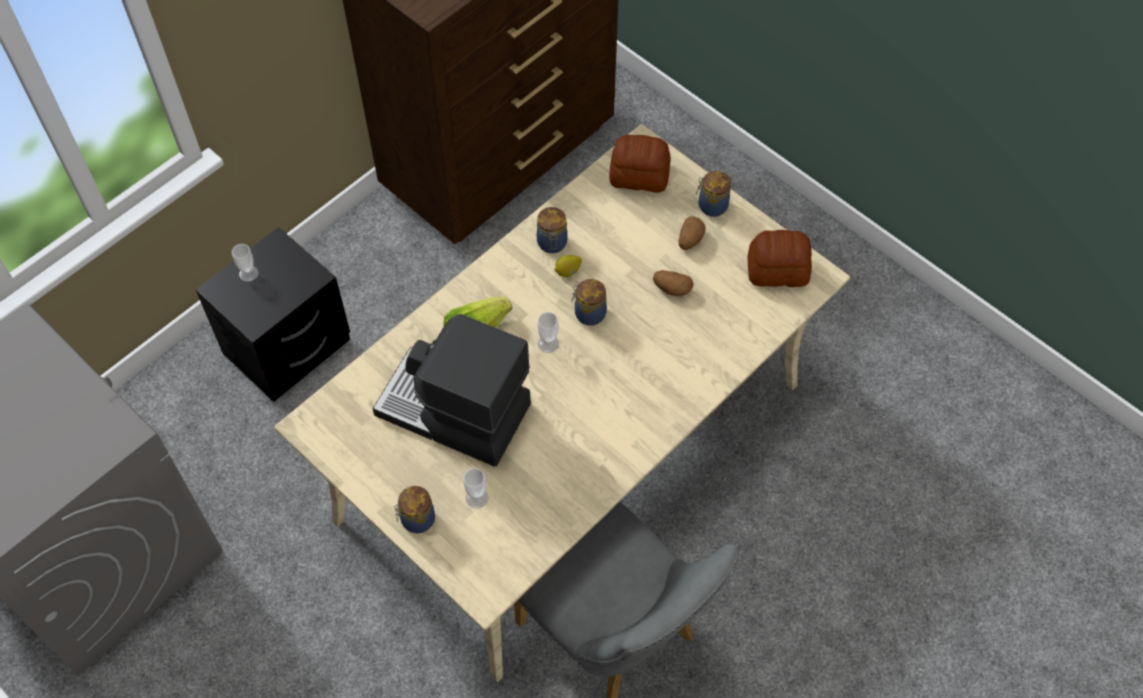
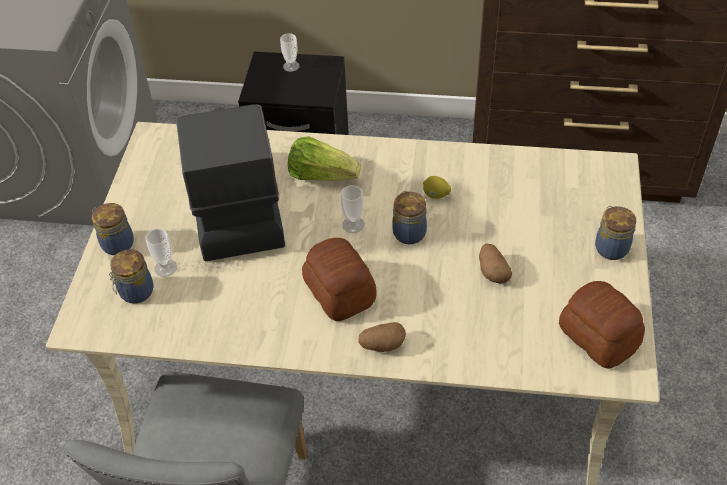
camera: 55 degrees right, 10 degrees down
jar [537,207,568,253] -> jar moved to [108,249,154,303]
bread [609,134,670,193] -> bread moved to [302,238,376,321]
potato [679,216,706,250] -> potato moved to [358,322,406,352]

